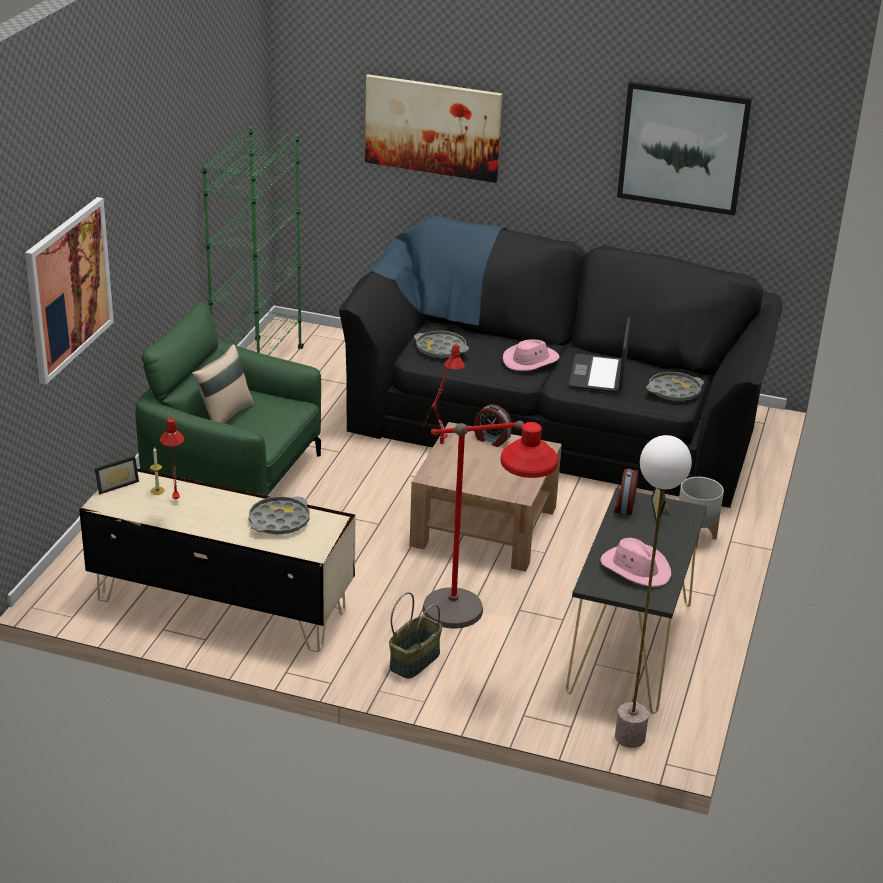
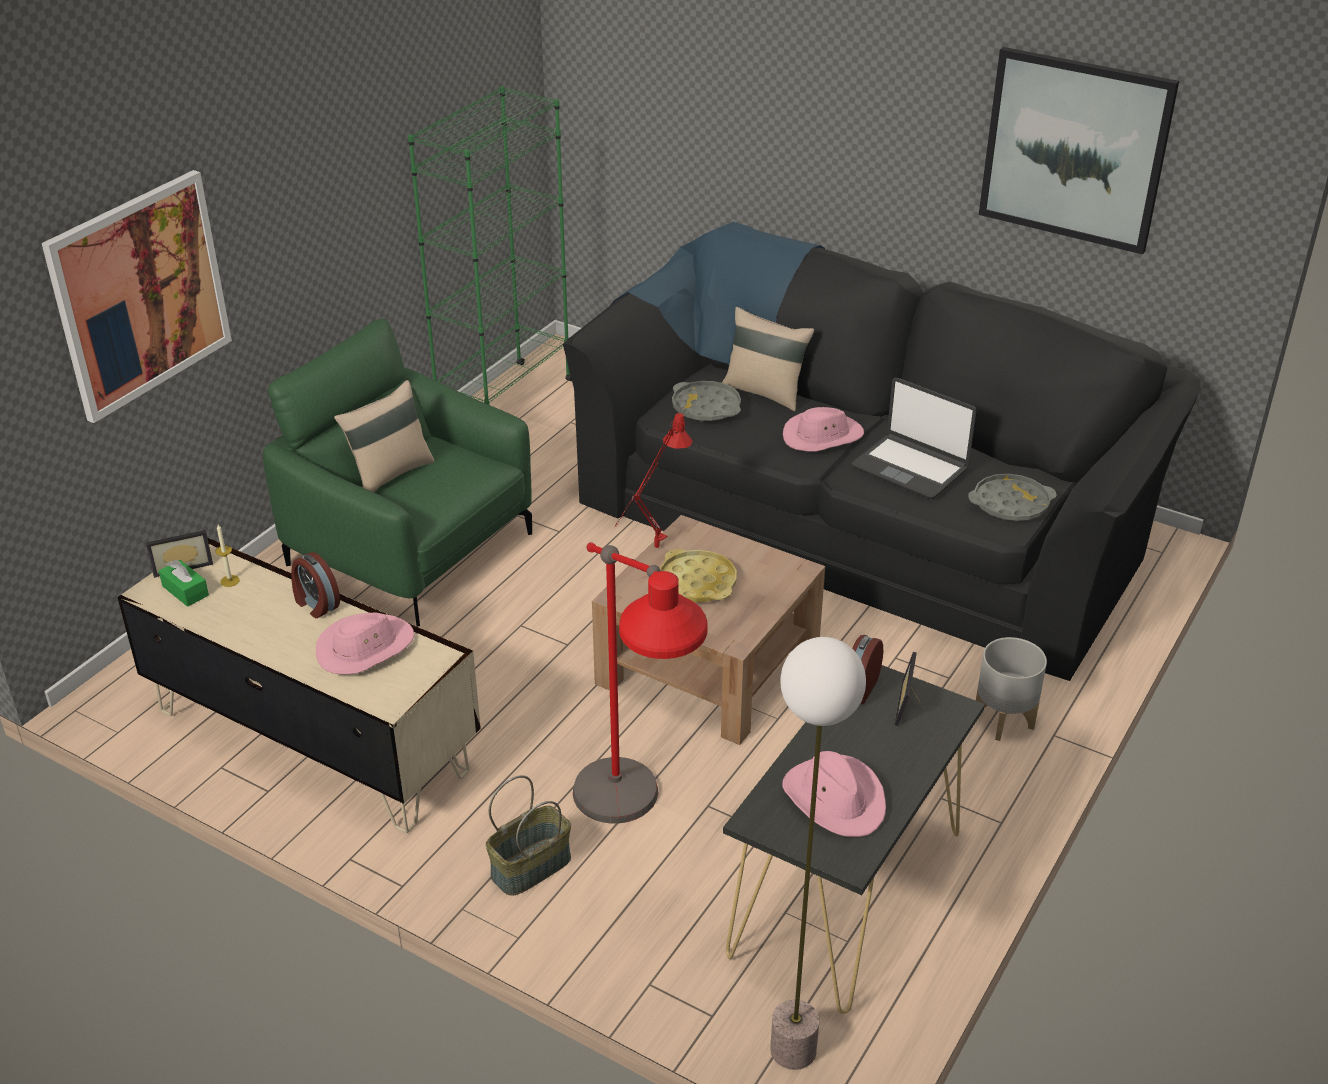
camera: 15 degrees right, 5 degrees up
red table lamp [160,418,184,499] -> none
grey tray [249,496,310,534] -> pink hat [316,612,415,674]
picture [365,74,502,183] -> none
alarm clock [474,404,512,447] -> alarm clock moved to [291,552,340,618]
laptop [569,317,631,393] -> laptop turned 75 degrees counterclockwise [852,378,977,499]
none -> green tissue box [159,560,209,607]
none -> yellow tray [660,549,737,602]
none -> beige pillow [722,307,814,411]

